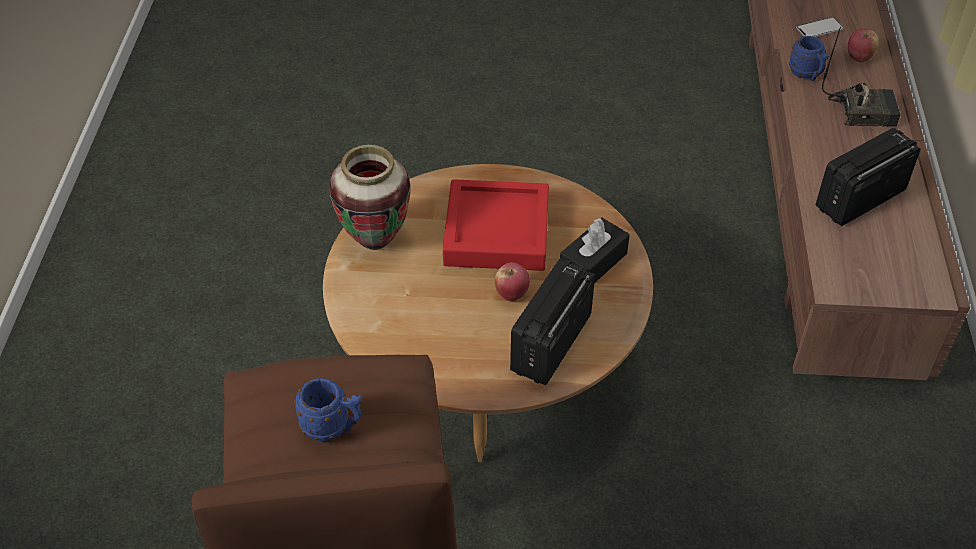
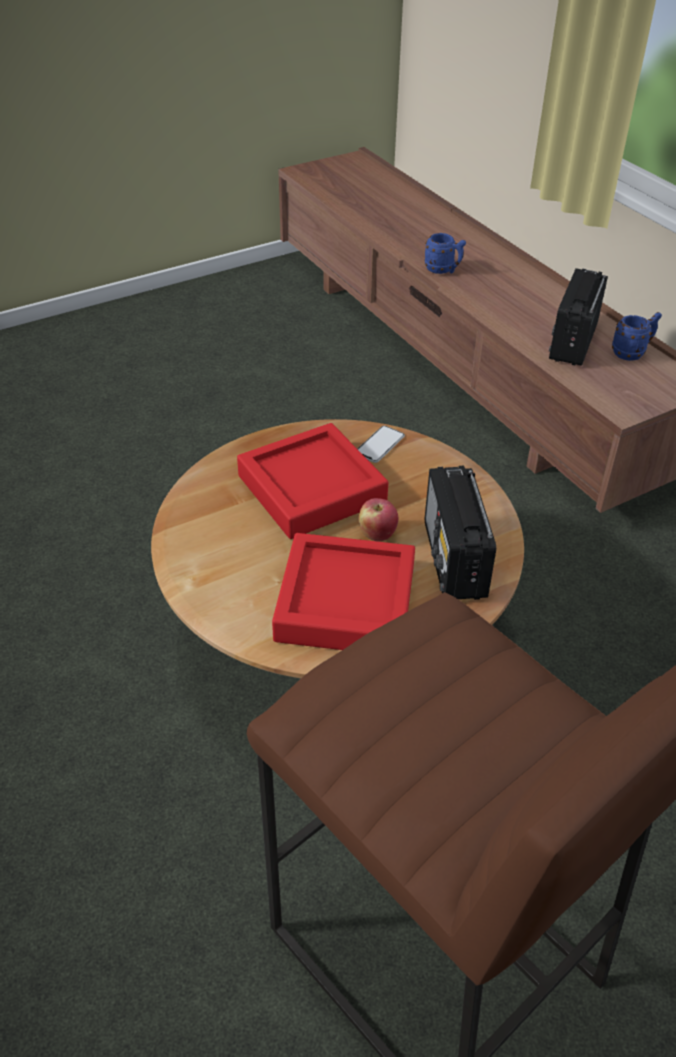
camera: 35 degrees left, 5 degrees down
blue mug [294,378,362,442] -> blue mug moved to [612,312,662,361]
vase [329,145,411,250] -> none
black tissue box [560,218,630,283] -> none
phone [796,17,844,37] -> phone moved to [357,426,405,463]
radio [822,27,901,127] -> none
apple [848,28,879,63] -> none
none -> red tray [272,533,415,650]

